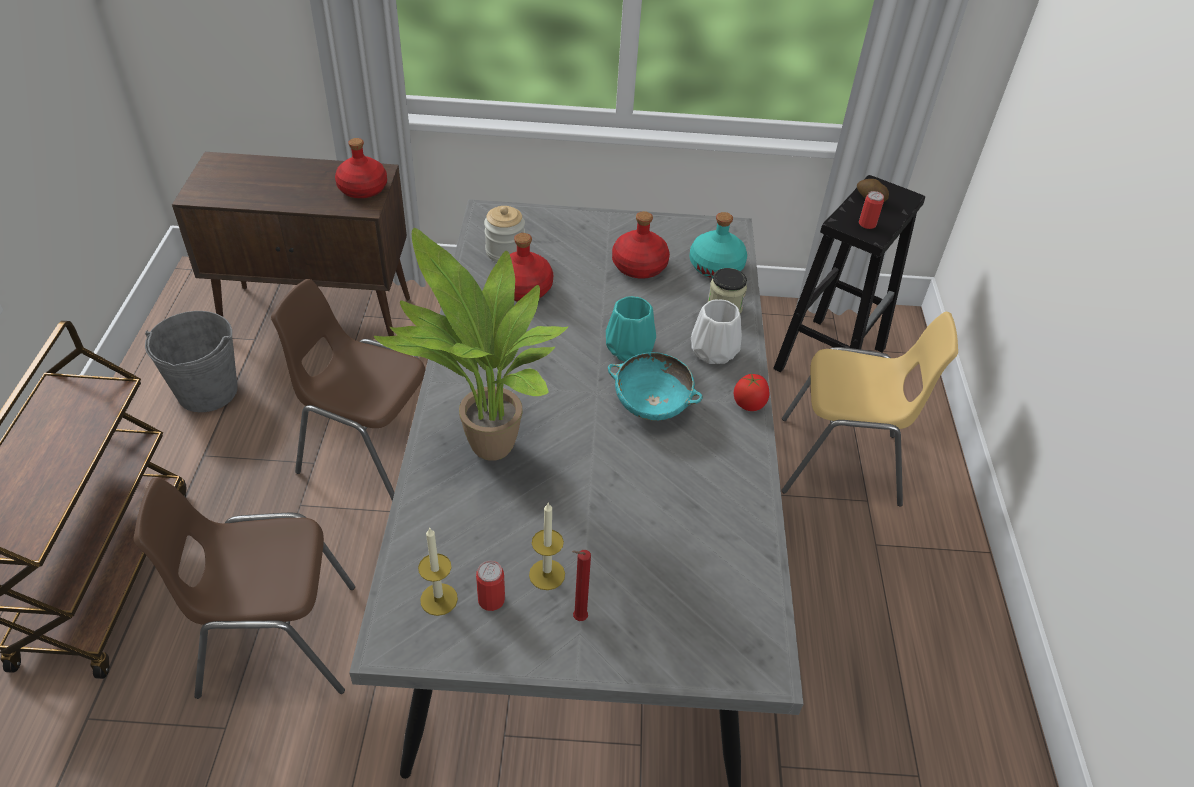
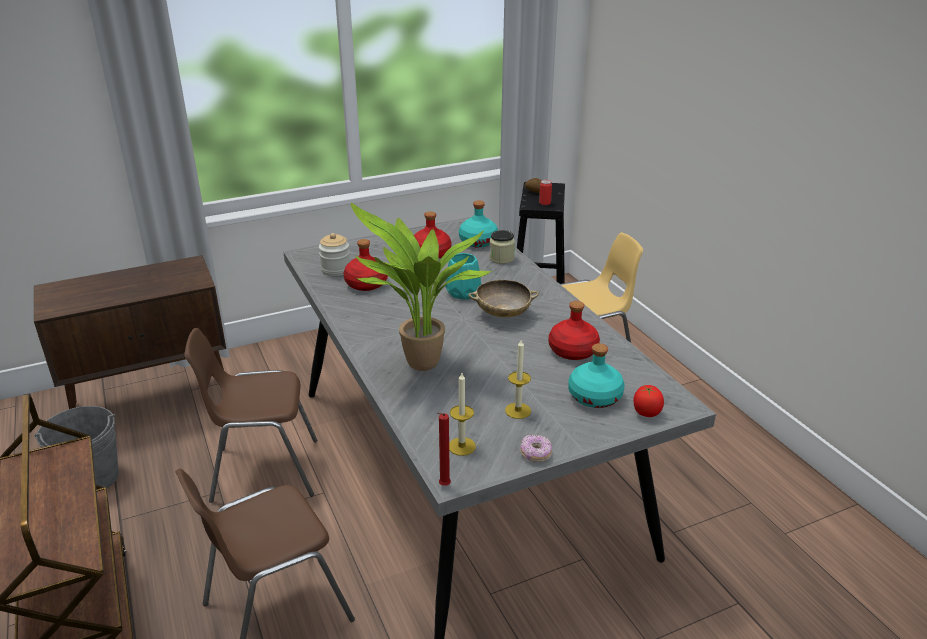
camera: 25 degrees left, 15 degrees down
red bottle [335,138,387,198] -> red bottle moved to [549,301,600,360]
can [476,561,505,611] -> none
red candle [572,550,591,621] -> red candle moved to [437,413,451,486]
turquoise bowl [608,352,703,421] -> beige bowl [468,280,539,317]
white vase [691,300,742,364] -> none
tomato [734,373,769,411] -> tomato moved to [634,385,664,417]
none -> donut [520,435,552,462]
none -> turquoise bottle [568,343,625,408]

